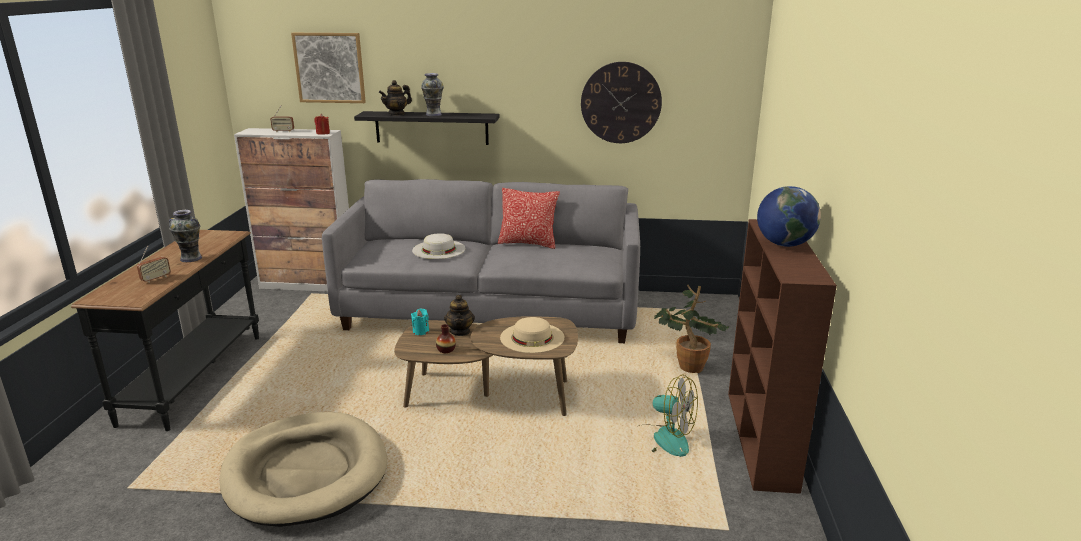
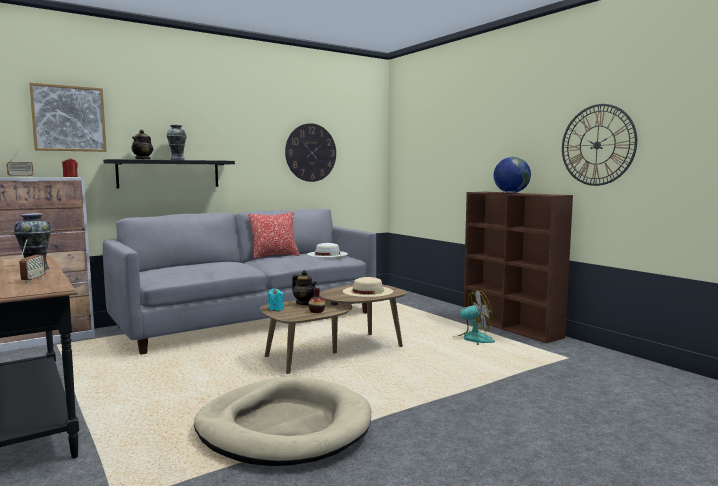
camera: 40 degrees left, 15 degrees down
white hat [412,233,465,259] -> white hat moved to [307,243,348,257]
potted plant [654,285,730,373] -> none
none -> wall clock [562,104,637,186]

